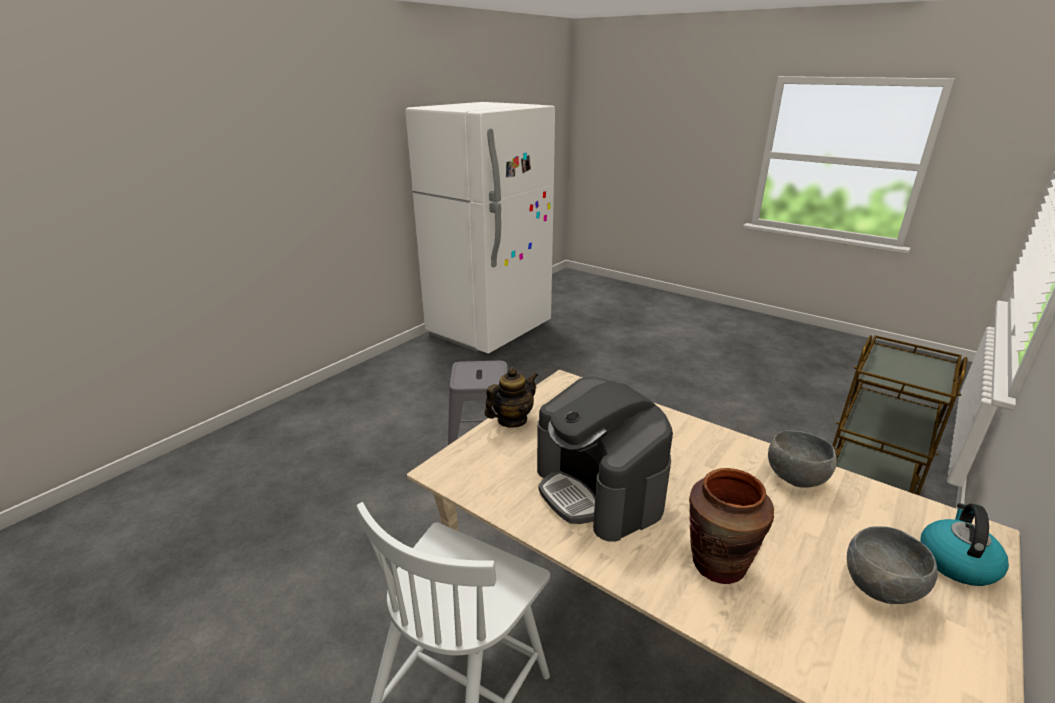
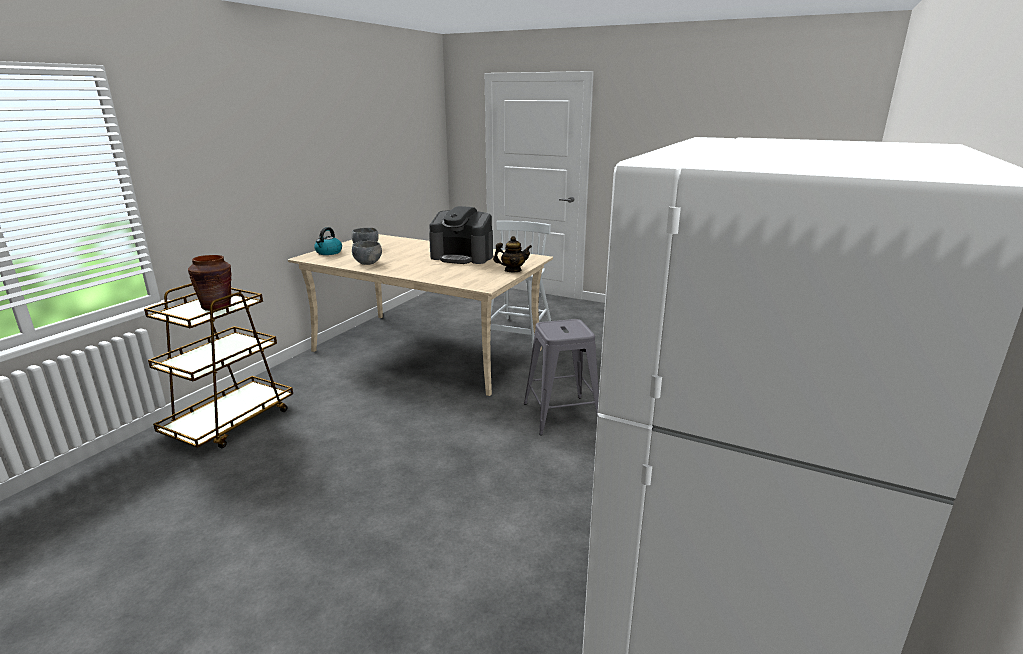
camera: 170 degrees right, 5 degrees down
teapot [485,367,538,427] -> teapot turned 135 degrees counterclockwise [493,236,532,272]
coffee machine [537,377,673,542] -> coffee machine turned 150 degrees clockwise [429,206,493,264]
brown vase [689,468,774,584] -> brown vase moved to [188,255,232,311]

